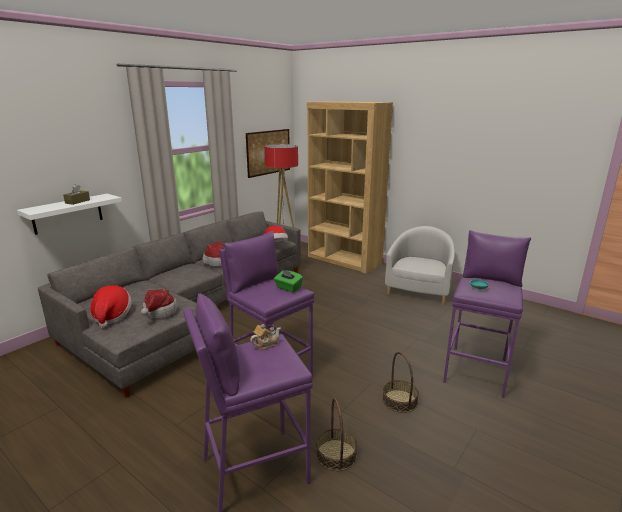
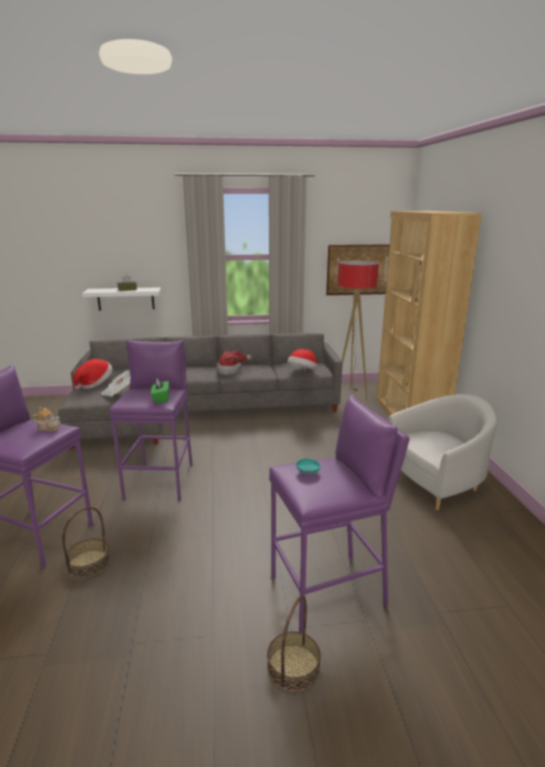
camera: 45 degrees right, 0 degrees up
hat [141,289,178,318] -> newspaper [101,371,130,397]
basket [382,352,419,413] -> basket moved to [267,596,321,692]

